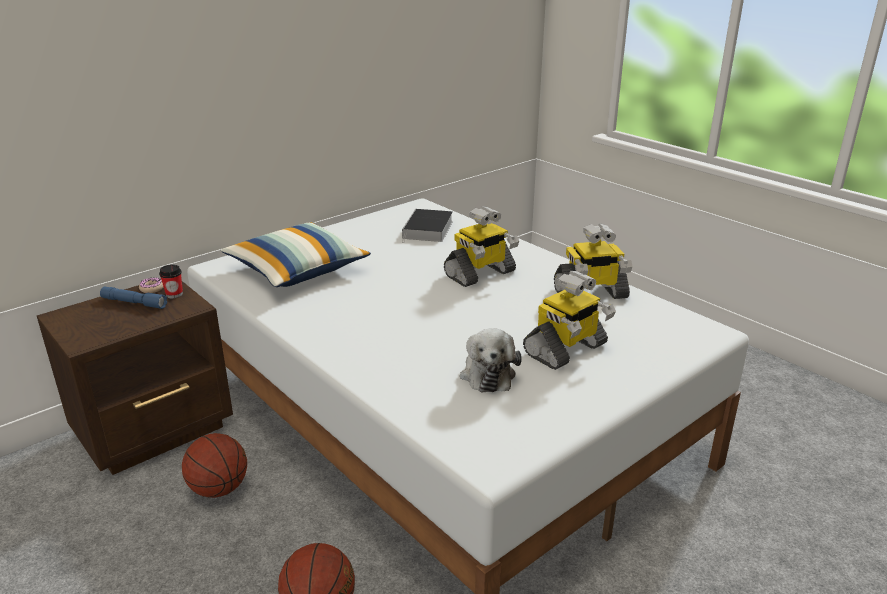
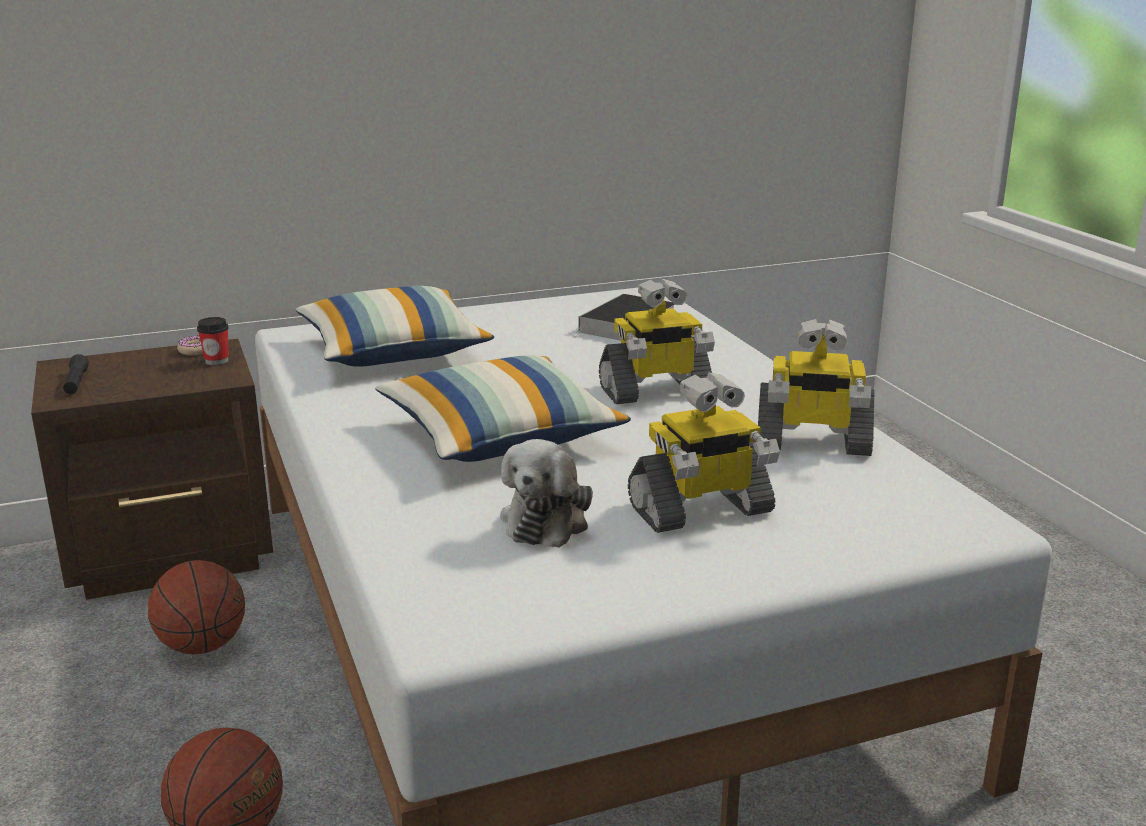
camera: 20 degrees right, 5 degrees down
blue flashlight [100,287,167,309] -> none
none -> black flashlight [63,354,89,394]
none -> pillow [375,355,631,462]

